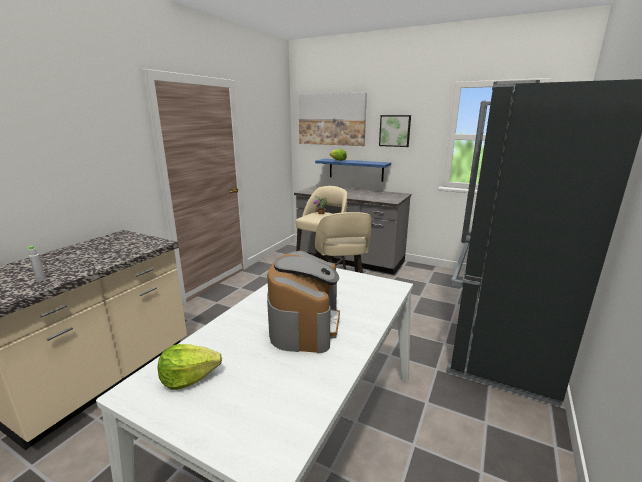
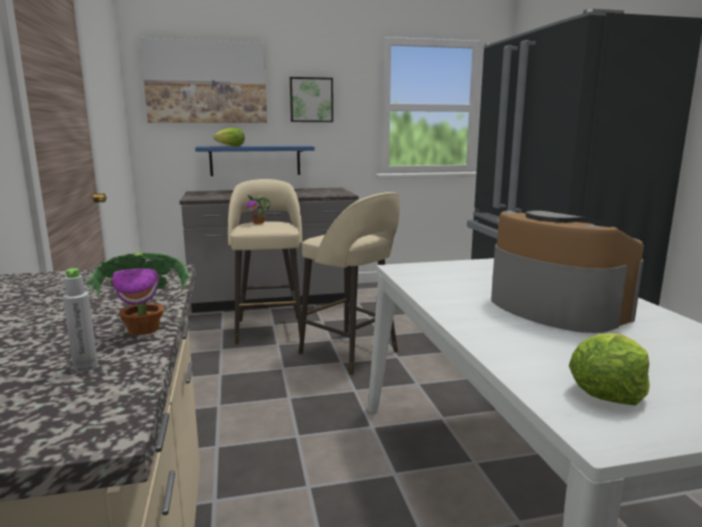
camera: 40 degrees left, 5 degrees down
none -> potted plant [84,252,191,335]

